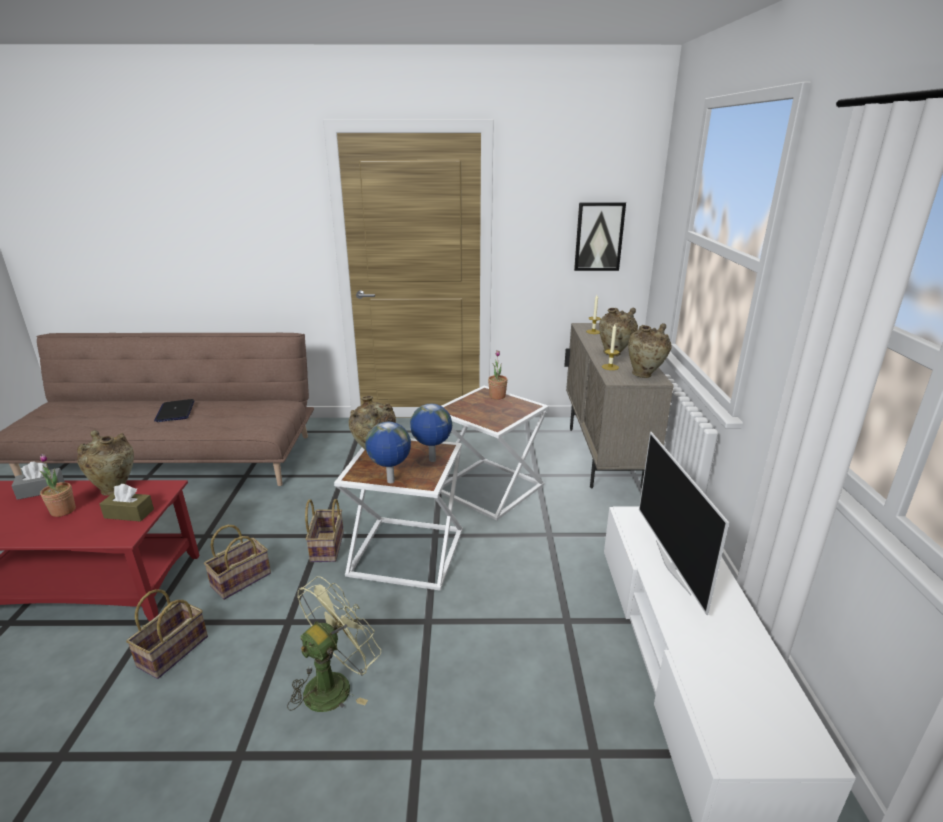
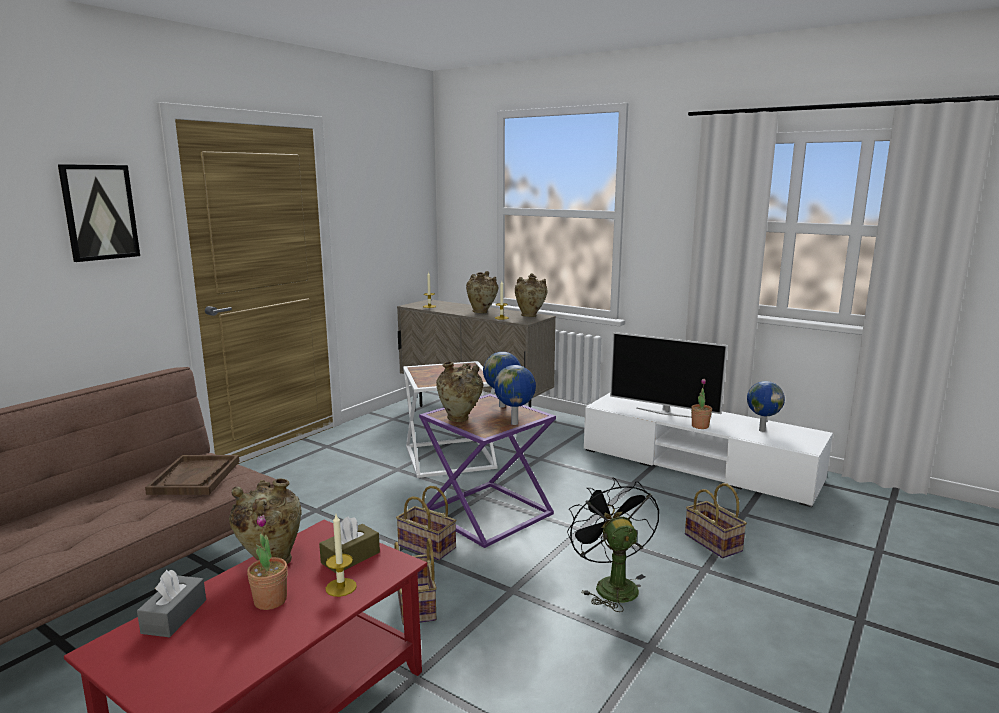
camera: 55 degrees left, 10 degrees down
basket [126,589,208,679] -> basket moved to [685,483,747,558]
laptop [154,399,194,422] -> none
green fan [287,576,381,712] -> black fan [567,478,660,612]
white side table [334,438,463,591] -> purple side table [419,394,556,548]
potted plant [488,350,508,400] -> potted plant moved to [691,378,712,429]
picture [574,202,626,271] -> picture moved to [58,164,140,262]
none -> brown tray [145,455,240,495]
none -> candle [325,514,357,597]
none -> globe [747,381,785,432]

